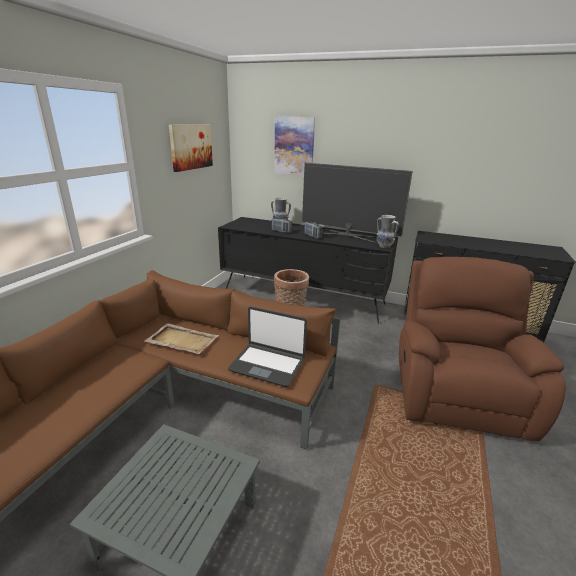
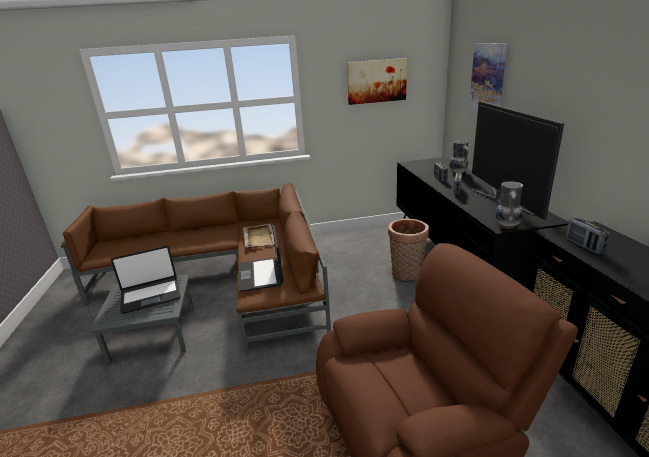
camera: 60 degrees right, 0 degrees up
none -> laptop [111,246,180,314]
none -> radio [565,218,610,254]

